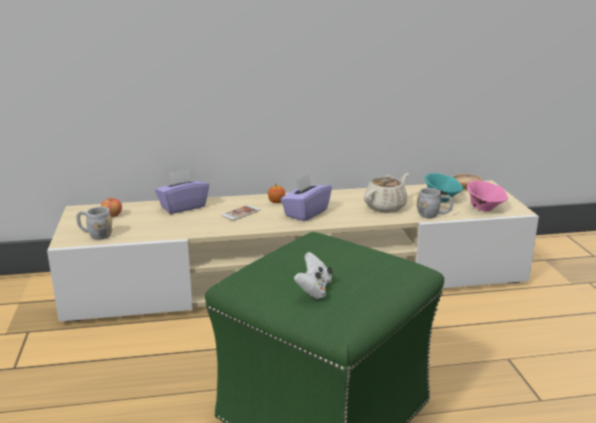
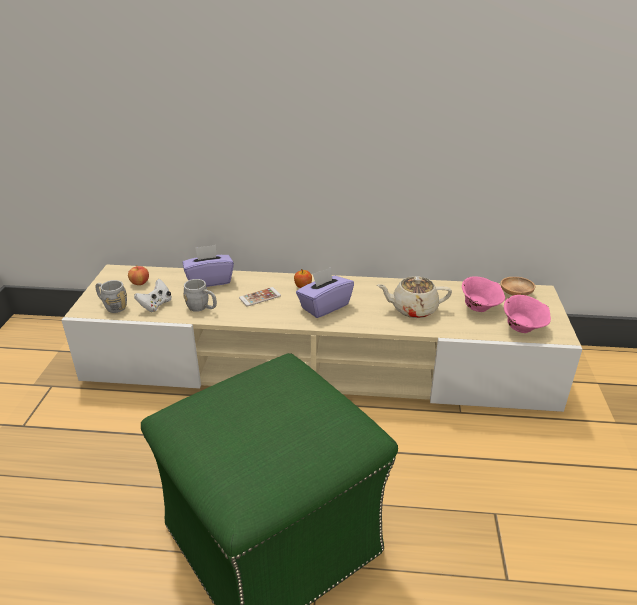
camera: 15 degrees right, 10 degrees up
white game controller [294,252,333,299] -> white game controller moved to [134,279,172,312]
beige teapot [364,173,409,212] -> beige teapot turned 150 degrees counterclockwise [377,276,452,318]
grey mug [417,188,453,218] -> grey mug moved to [183,279,217,312]
turquoise bowl [425,173,463,202] -> pink bowl [462,276,505,312]

